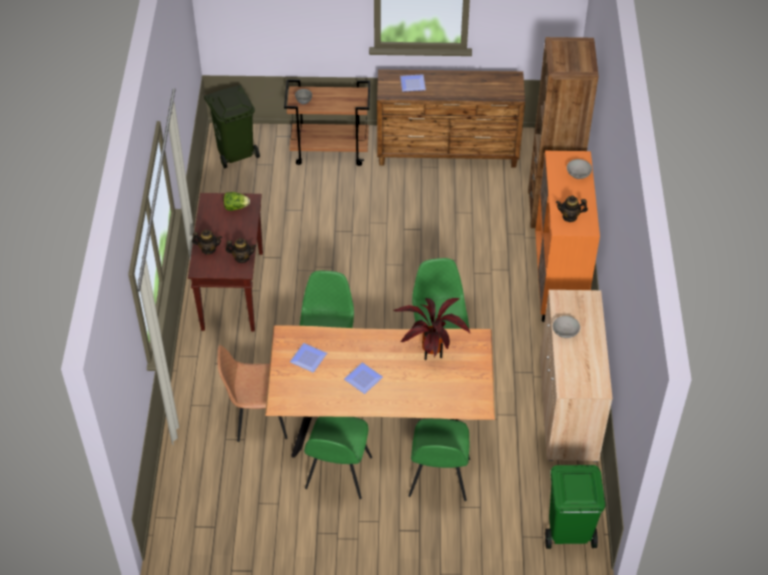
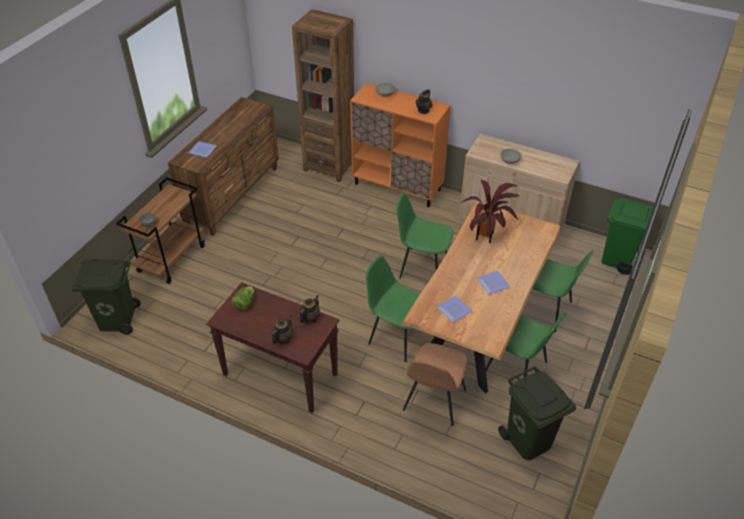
camera: 65 degrees left, 5 degrees down
none -> green trash can [498,366,576,460]

